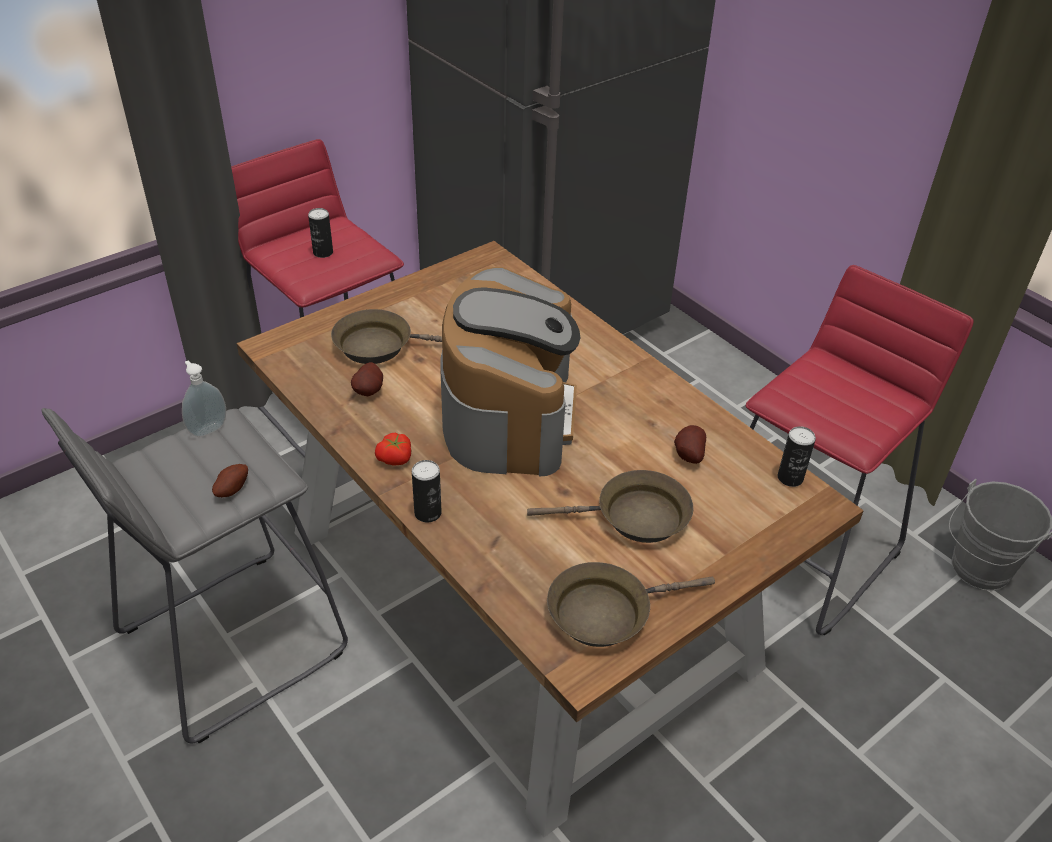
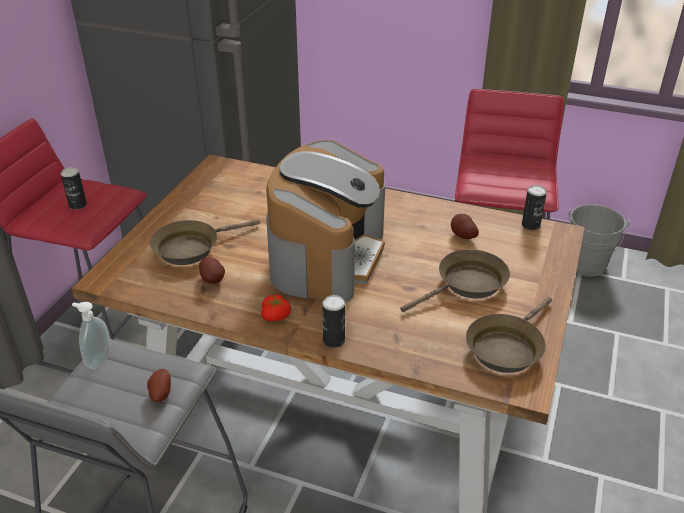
camera: 30 degrees left, 5 degrees down
coffee machine [440,267,580,476] -> coffee machine turned 45 degrees clockwise [266,140,385,303]

